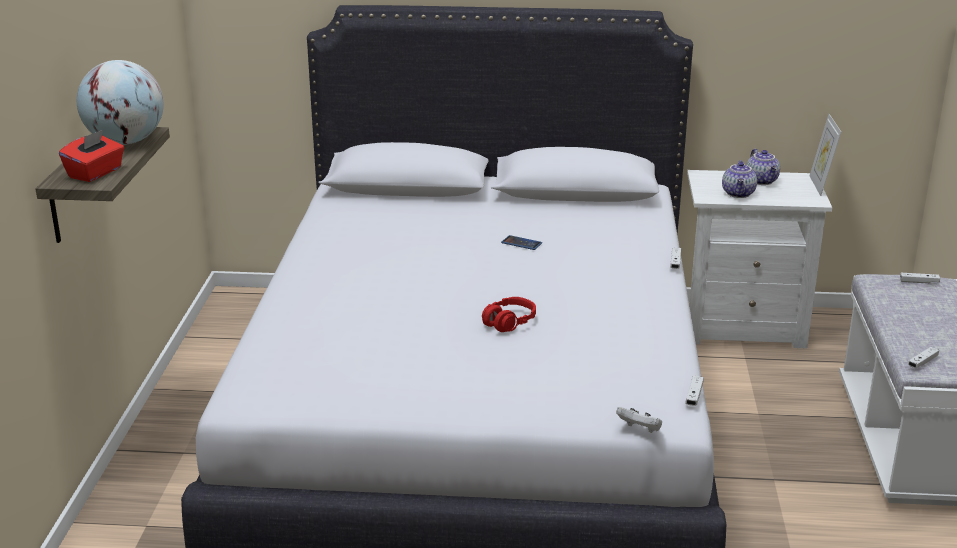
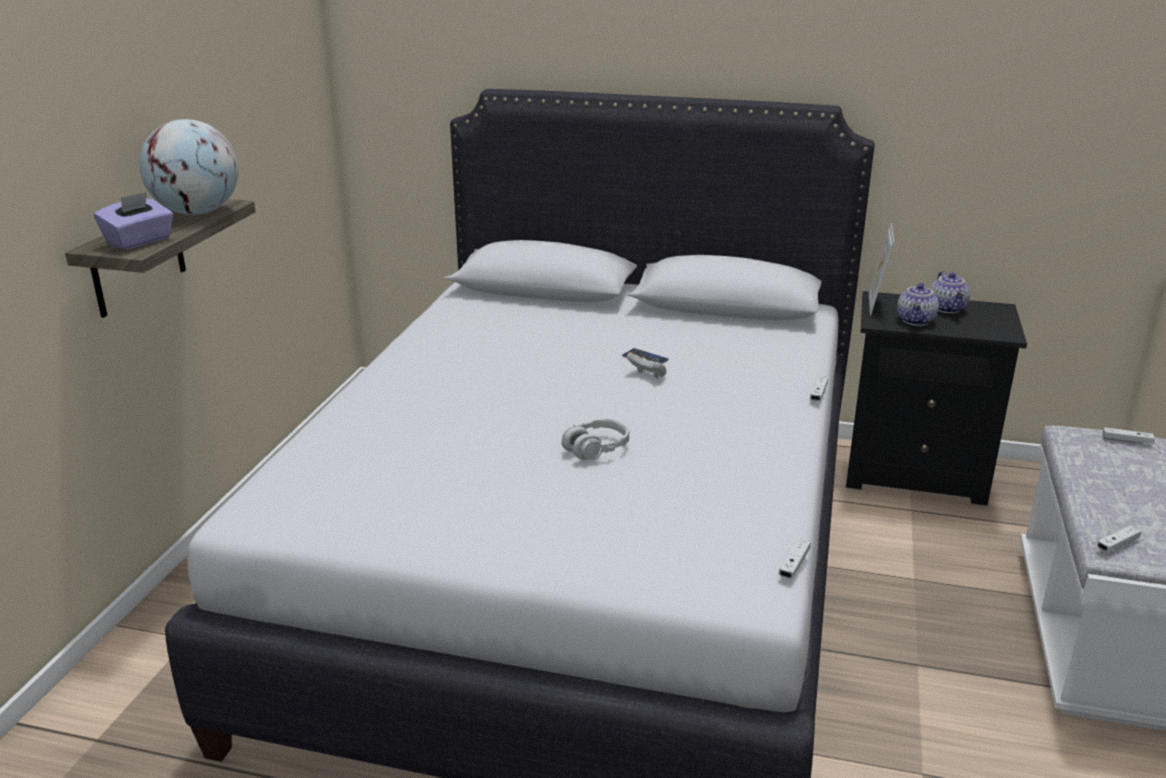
camera: 10 degrees right, 0 degrees up
red tissue box [59,130,124,182] -> purple tissue box [94,192,173,250]
red headphones [482,297,536,332] -> grey headphones [562,419,629,460]
white game controller [616,407,662,433] -> white game controller moved to [626,352,667,378]
white nightstand [687,170,832,348] -> black nightstand [846,291,1027,506]
picture frame [810,114,841,196] -> picture frame moved to [869,223,894,316]

